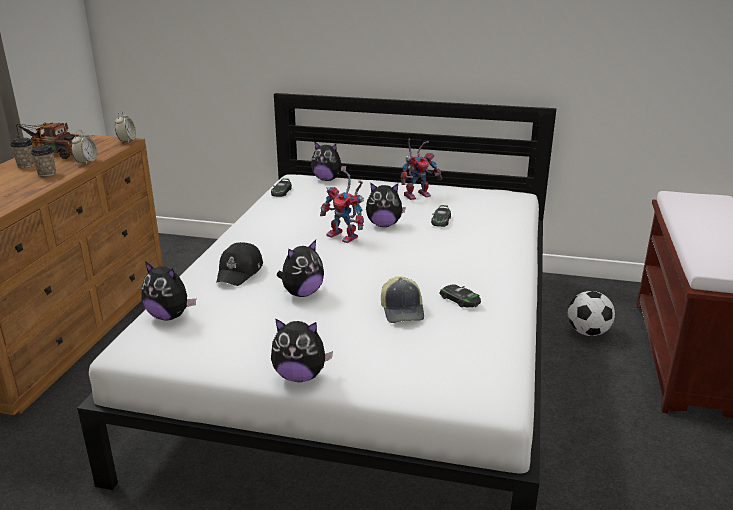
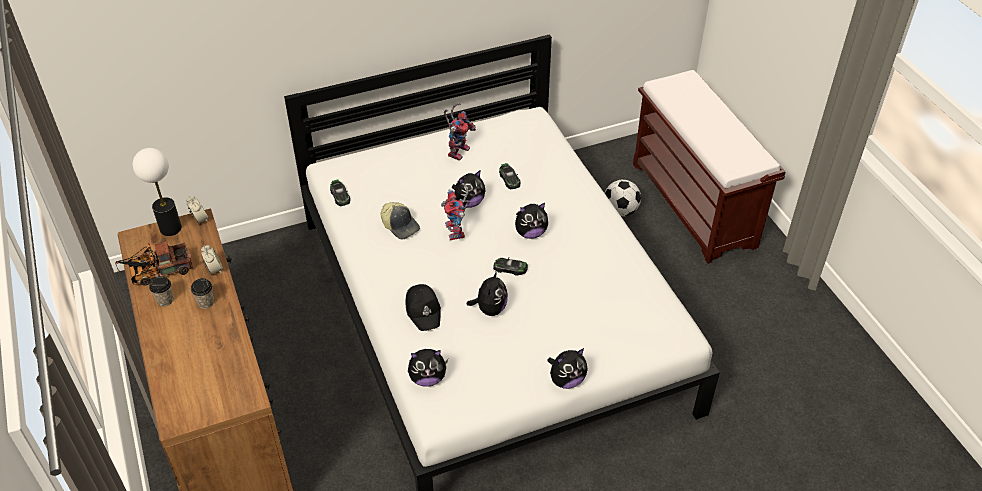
camera: 35 degrees left, 20 degrees up
plush toy [311,141,346,181] -> plush toy moved to [515,203,548,239]
toy robot [320,170,364,243] -> toy robot turned 75 degrees clockwise [441,183,470,240]
cap [381,276,424,323] -> cap moved to [381,202,420,240]
toy car [440,284,481,308] -> toy car moved to [493,257,528,276]
none -> table lamp [133,148,182,236]

